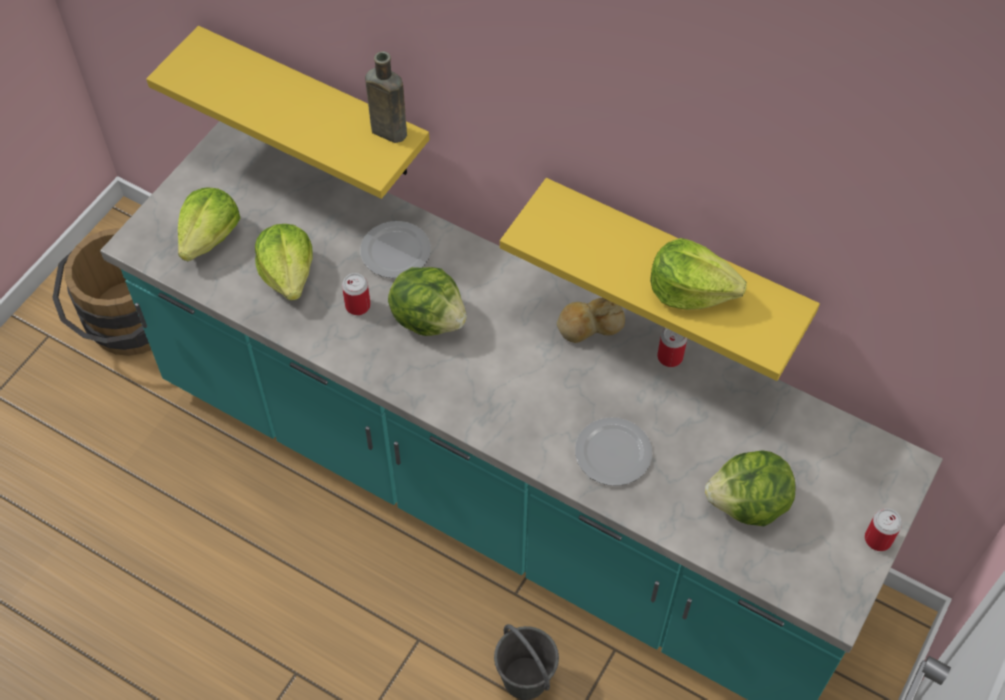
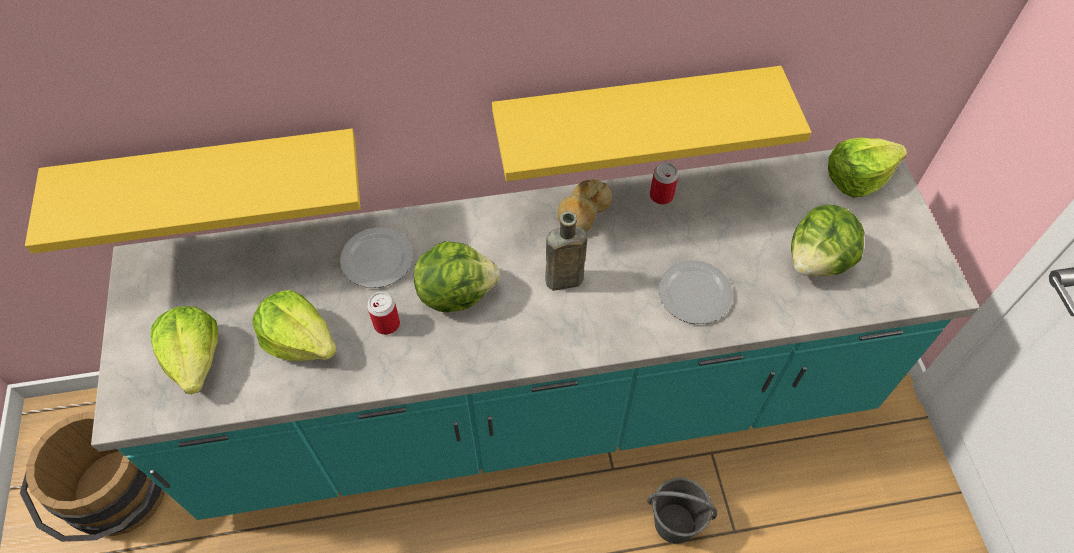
camera: 40 degrees left, 0 degrees up
brown bottle [365,51,407,143] -> brown bottle moved to [545,211,587,291]
lettuce [650,238,747,310] -> lettuce moved to [828,137,907,198]
can [865,508,902,551] -> none

